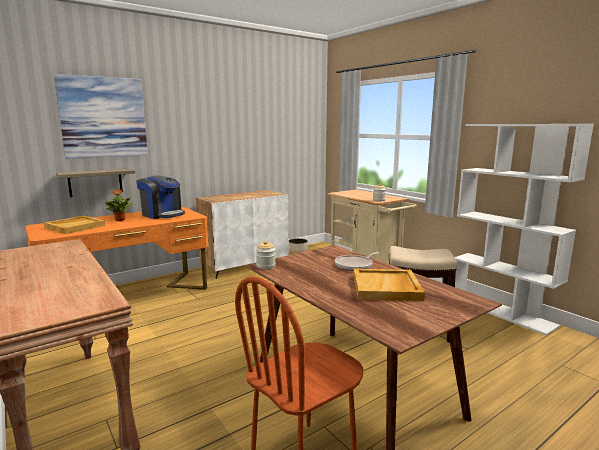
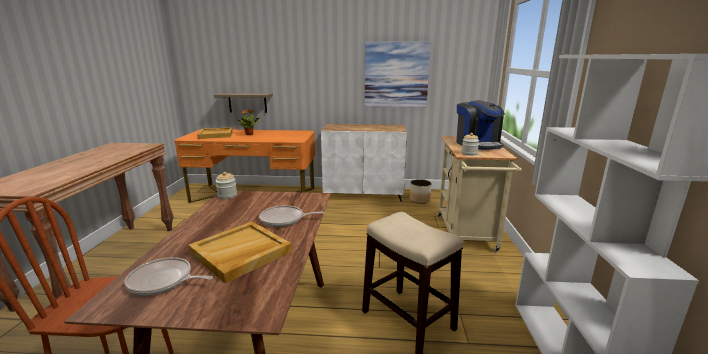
camera: 40 degrees right, 5 degrees up
picture [54,74,148,159] -> picture moved to [365,42,431,108]
coffee machine [136,175,185,219] -> coffee machine moved to [456,100,505,150]
none -> frying pan [125,257,213,295]

